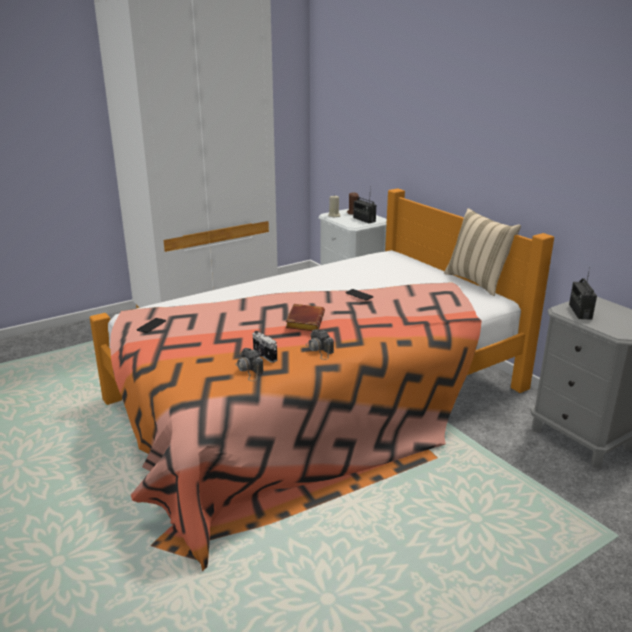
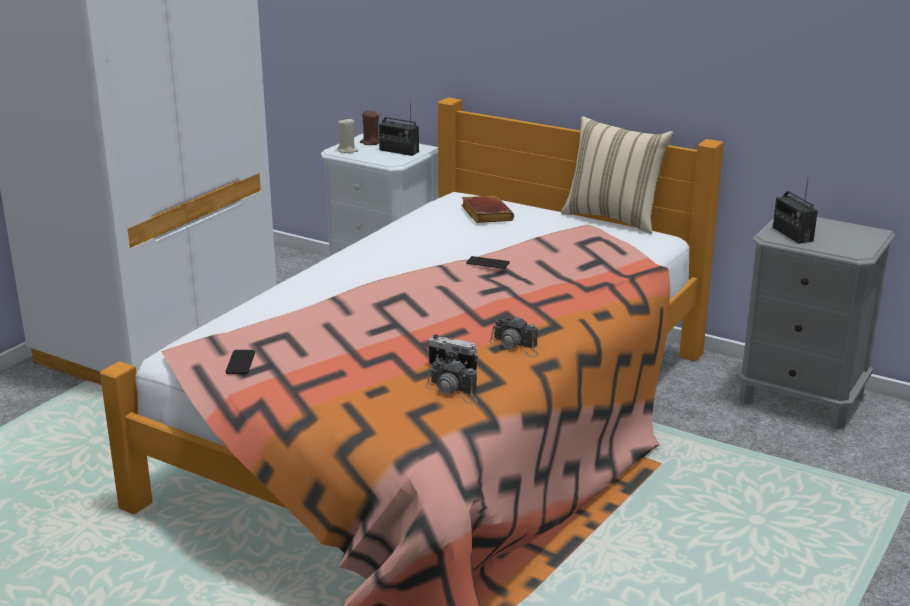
camera: 25 degrees left, 0 degrees up
brown book [285,304,325,331] -> brown book moved to [461,196,514,223]

